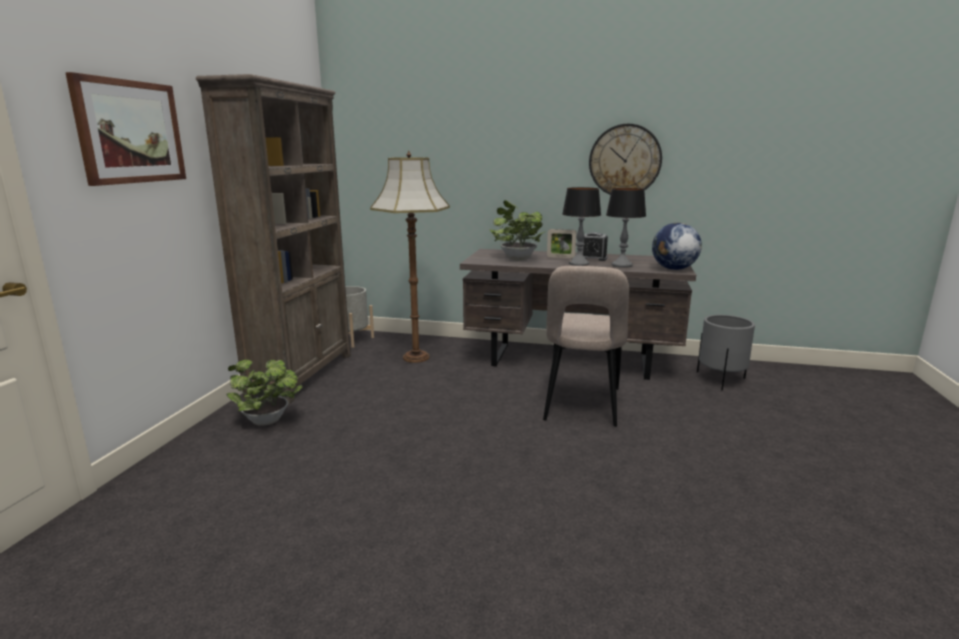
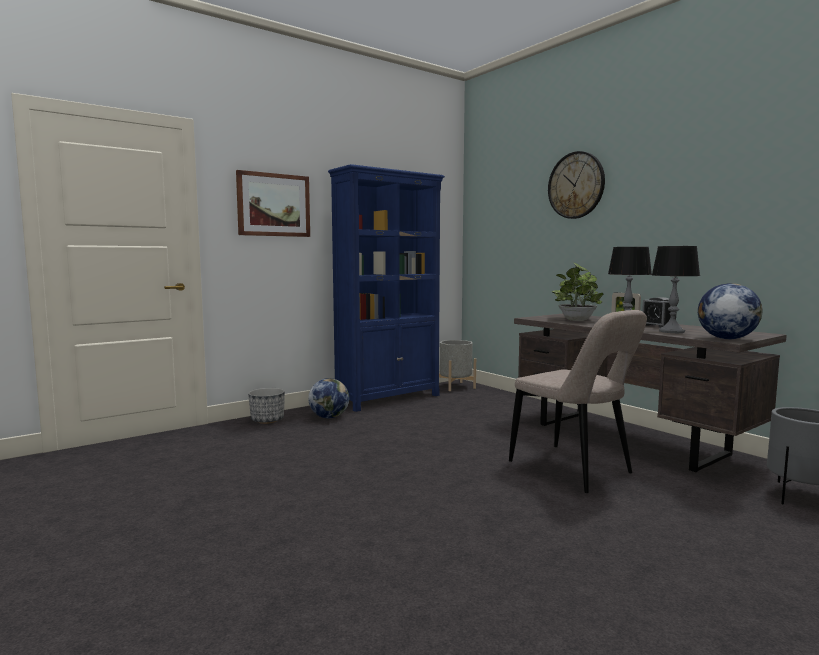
camera: 40 degrees right, 10 degrees down
brown bookcase [196,74,351,404] -> blue bookcase [328,164,445,412]
potted plant [227,359,303,426] -> globe [308,378,349,418]
floor lamp [370,150,450,363] -> none
beige chair [543,266,629,427] -> beige chair turned 90 degrees counterclockwise [509,310,647,493]
wall clock [589,124,662,195] -> wall clock moved to [548,151,605,219]
none -> planter [248,388,285,424]

